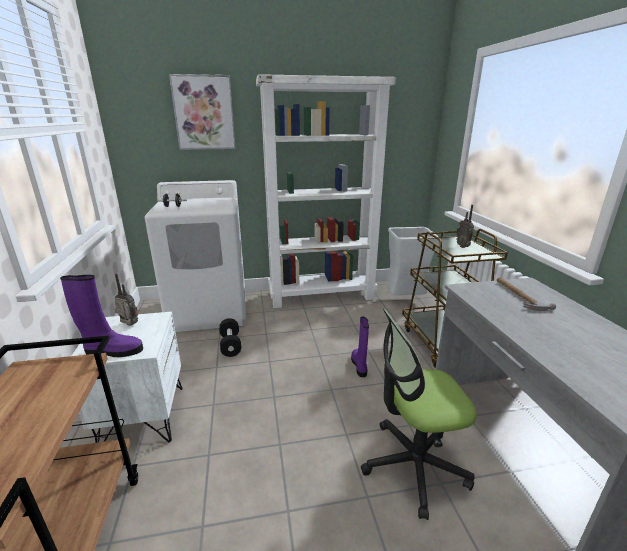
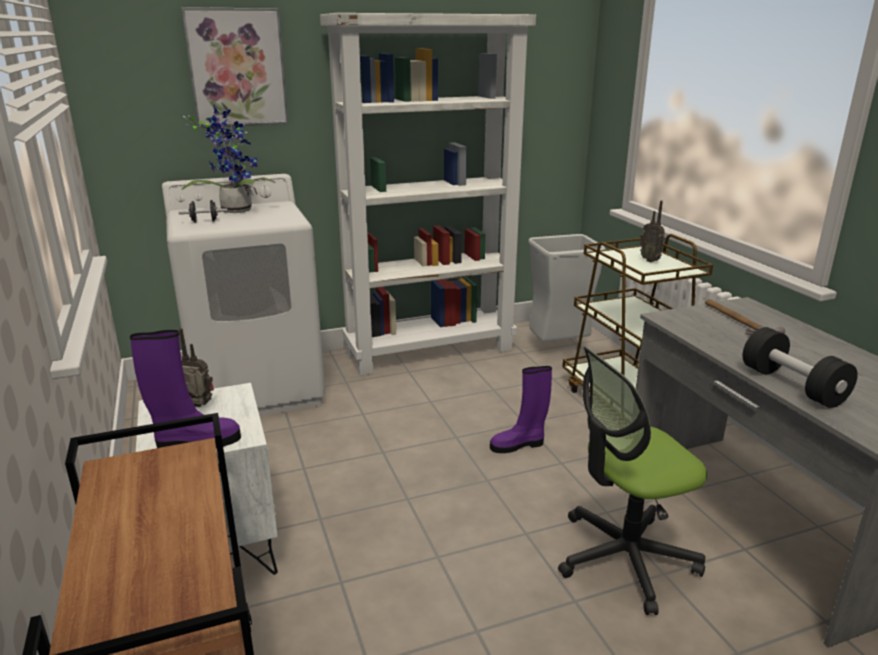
camera: 10 degrees left, 0 degrees up
black dumbbell [219,318,241,357] -> black dumbbell moved to [743,327,858,408]
purple boot [351,317,369,377] -> purple boot turned 90 degrees counterclockwise [490,366,552,453]
none -> potted plant [182,105,276,213]

